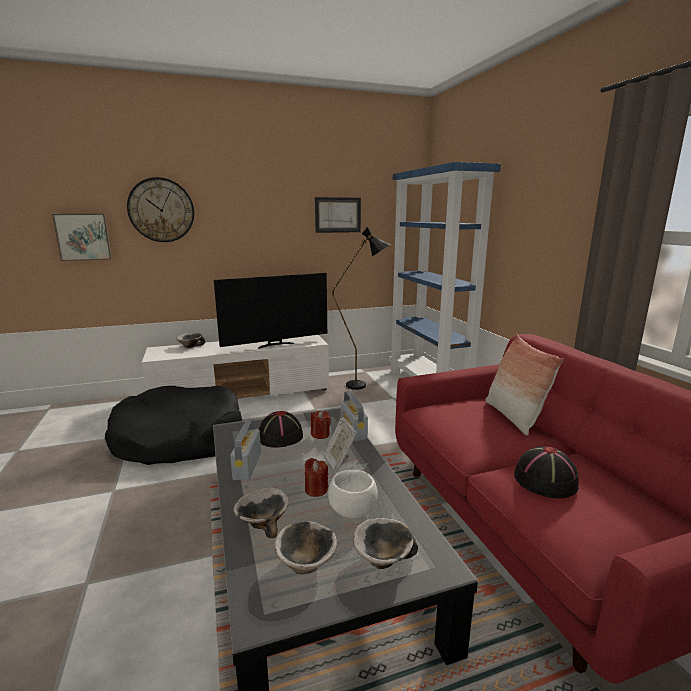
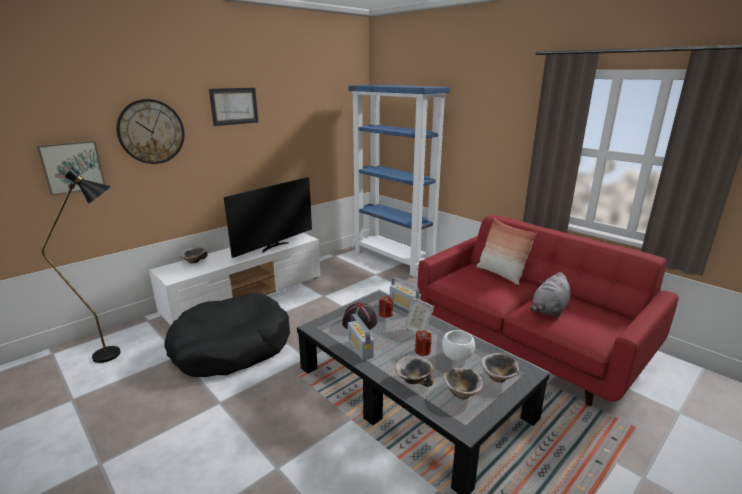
camera: 25 degrees left, 5 degrees up
picture [315,197,361,233] -> picture moved to [209,88,258,126]
black floor lamp [332,226,391,390] -> black floor lamp moved to [41,167,121,363]
black hat [514,446,579,498] -> grey plush toy [529,272,571,317]

